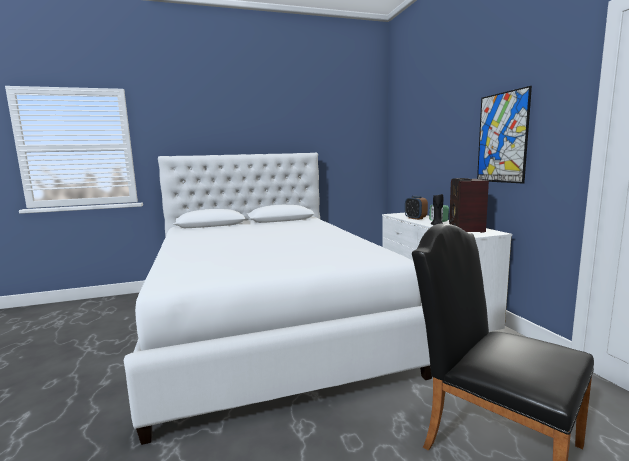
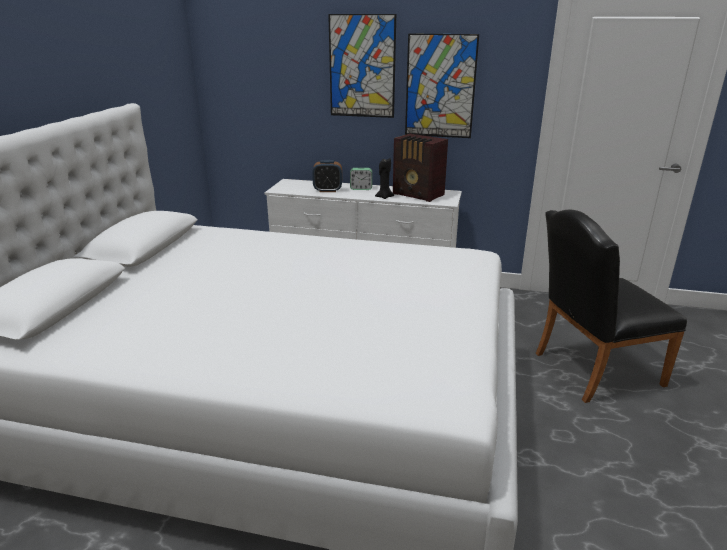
camera: 60 degrees left, 15 degrees up
none -> picture [328,14,396,118]

